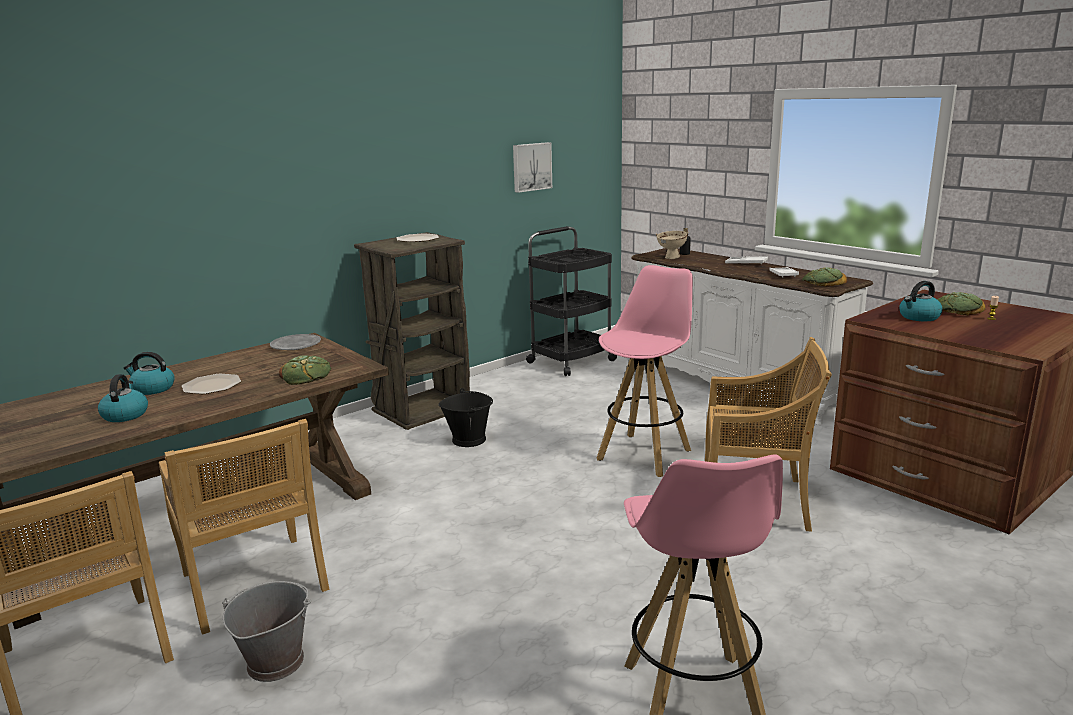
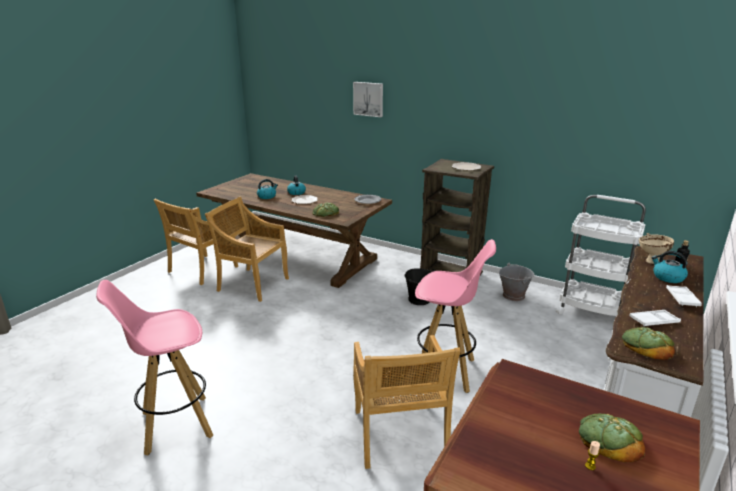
camera: 70 degrees right, 5 degrees up
beige chair [159,419,329,635] -> beige chair turned 75 degrees clockwise [205,196,289,302]
grey bucket [222,581,311,682] -> grey bucket moved to [499,263,535,302]
picture [513,142,552,193] -> picture moved to [353,82,383,117]
black cart [526,226,617,376] -> white cart [556,195,646,316]
kettle [899,281,943,321] -> kettle moved to [651,251,688,283]

